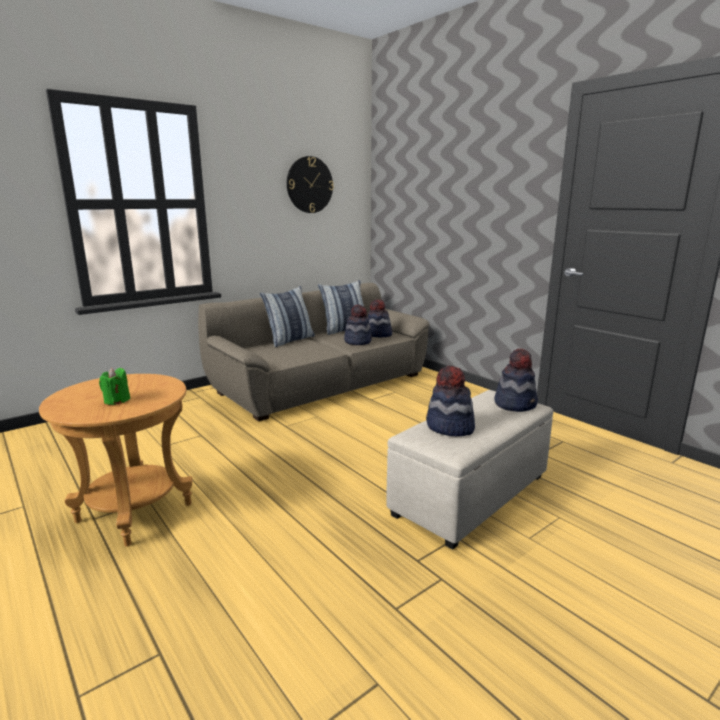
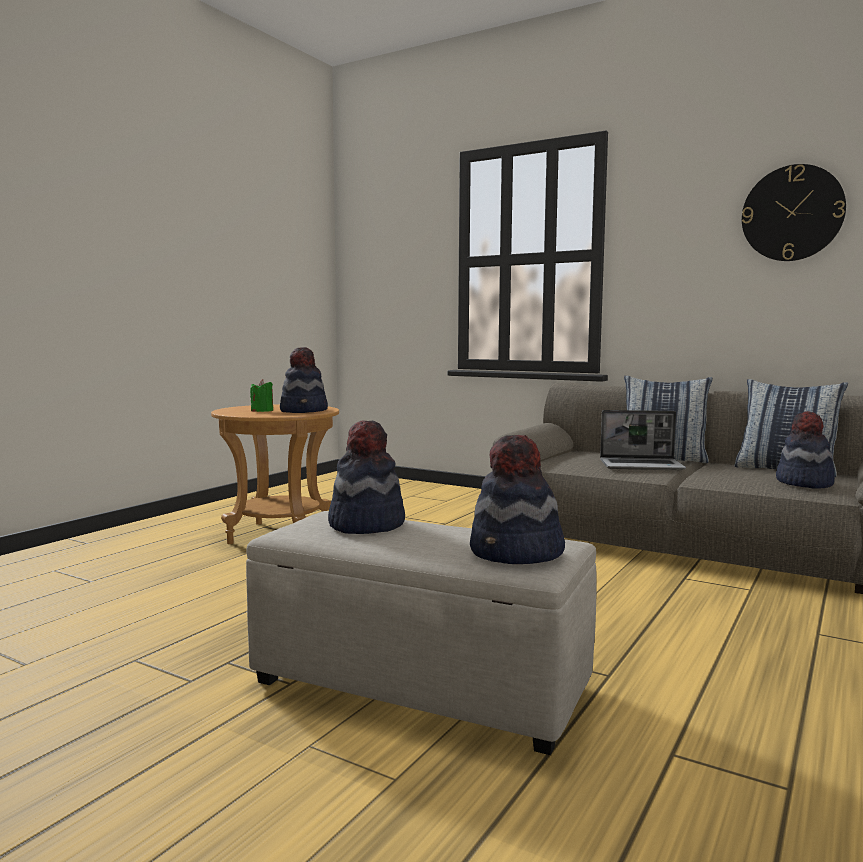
camera: 70 degrees right, 10 degrees down
hat [344,305,372,345] -> hat moved to [280,347,328,413]
none -> laptop [600,410,686,470]

